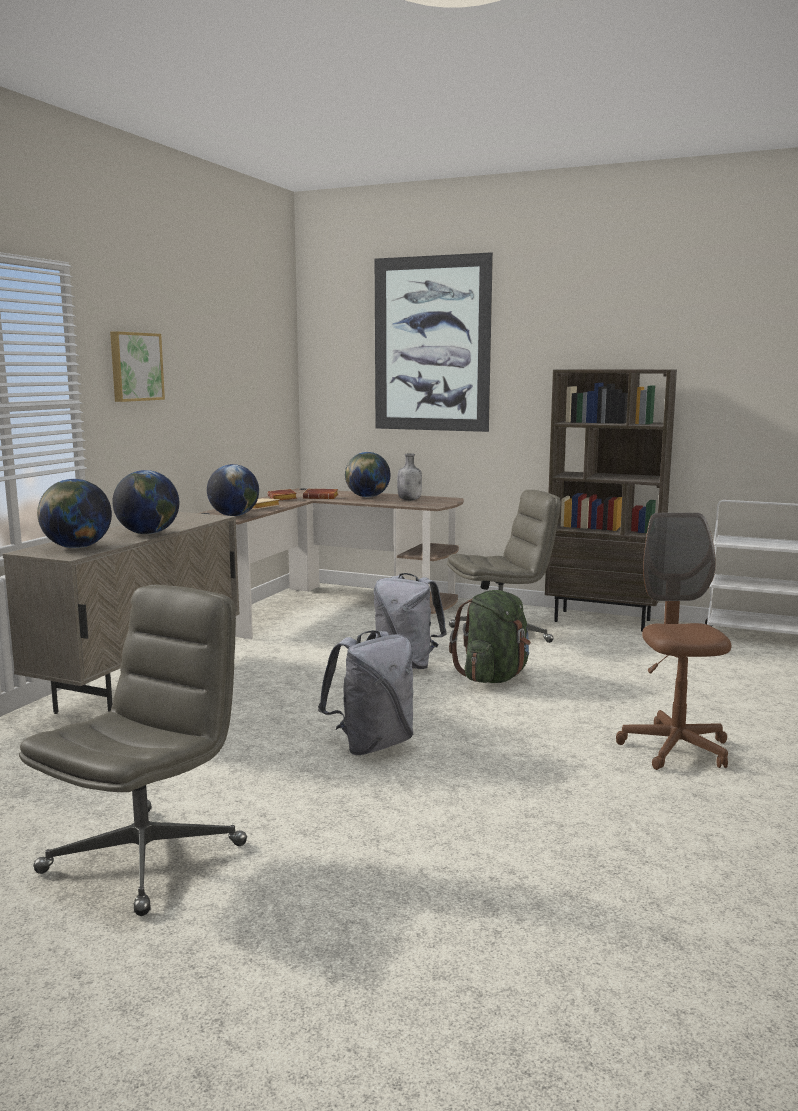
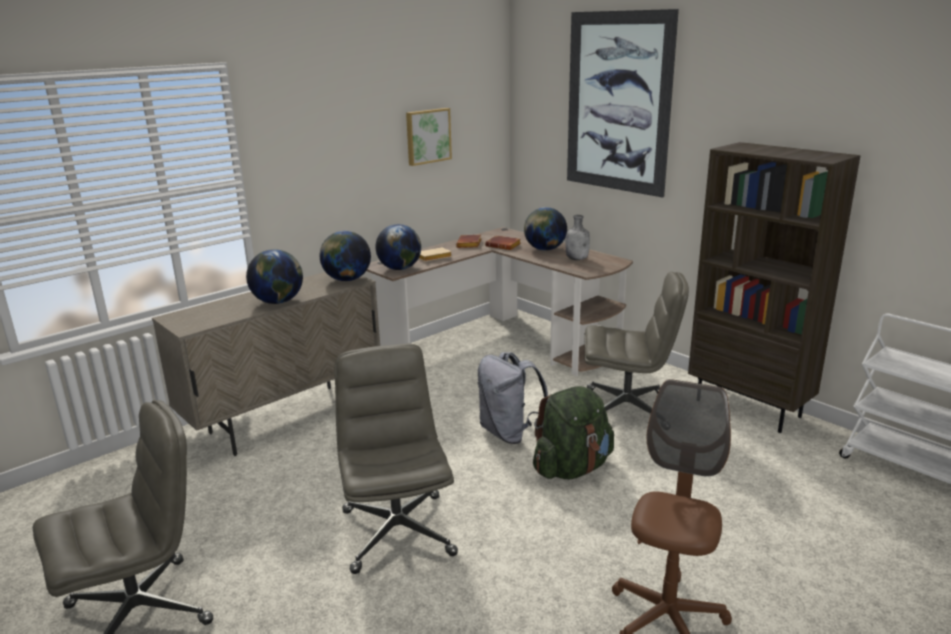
camera: 25 degrees right, 10 degrees up
globe [37,479,112,548] -> globe moved to [320,231,371,281]
picture [110,331,165,402] -> picture moved to [406,108,452,166]
grey backpack [318,630,414,755] -> grey office chair [334,344,458,574]

